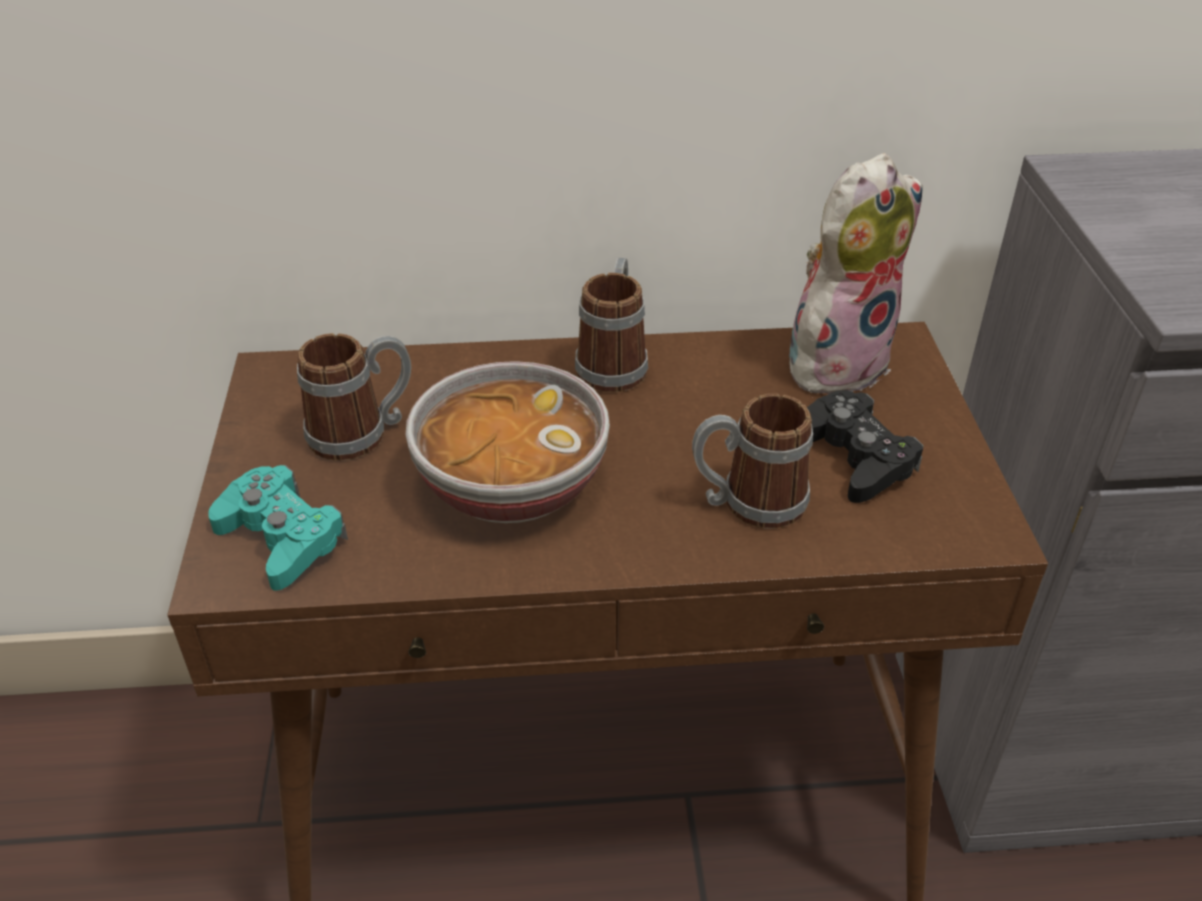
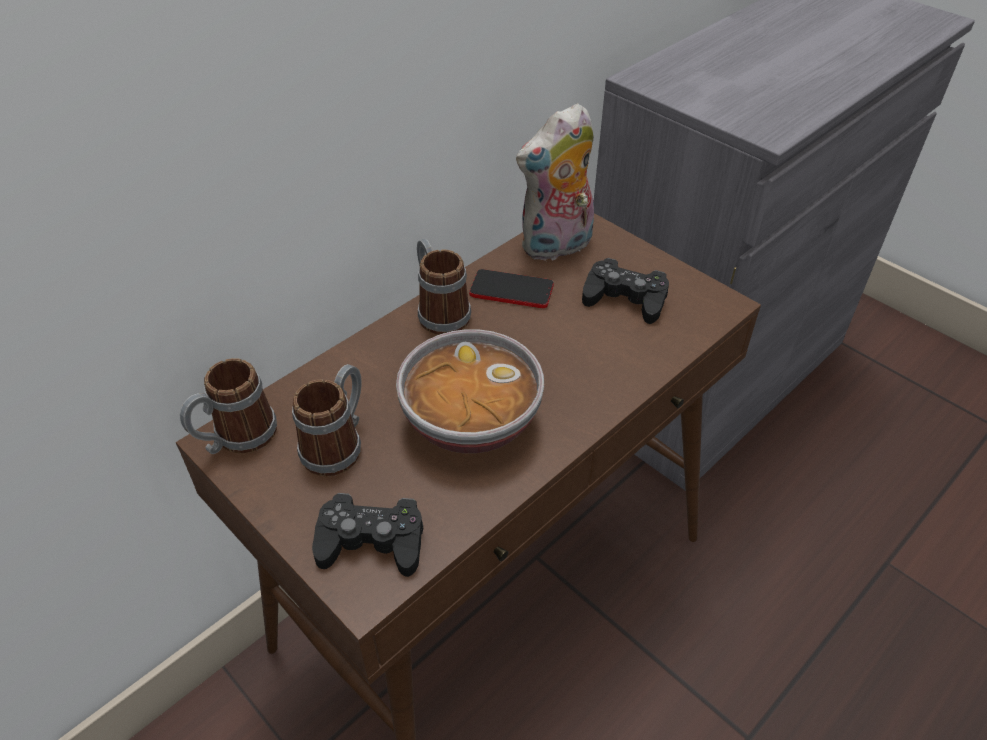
camera: 40 degrees left, 5 degrees up
turquoise game controller [208,465,348,591] -> black game controller [312,493,423,577]
mug [692,394,813,529] -> mug moved to [180,358,277,454]
plush toy [789,153,923,398] -> plush toy turned 135 degrees counterclockwise [516,103,594,262]
none -> phone [469,269,554,308]

